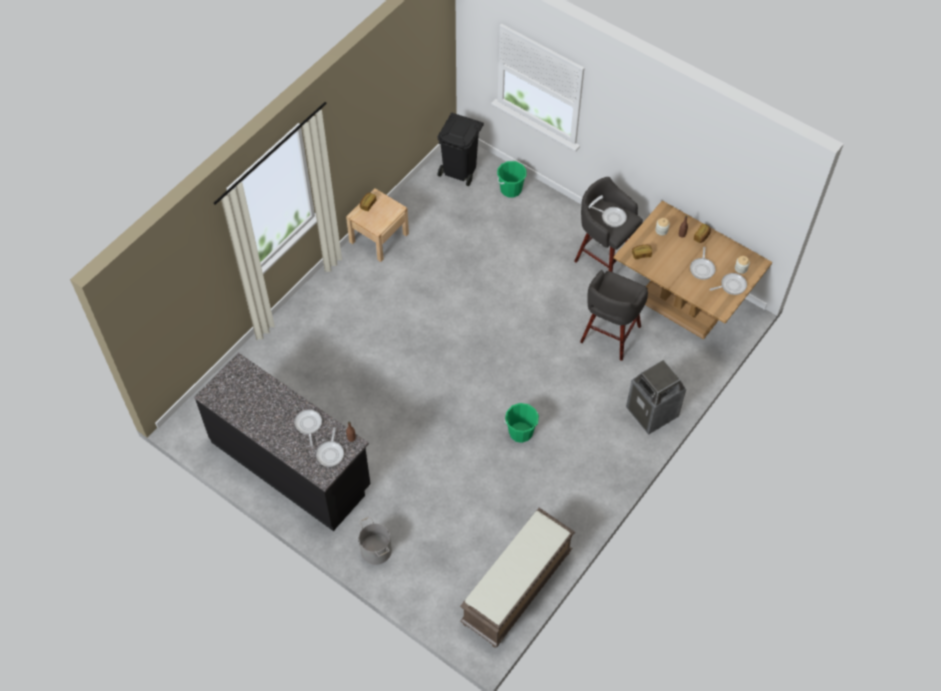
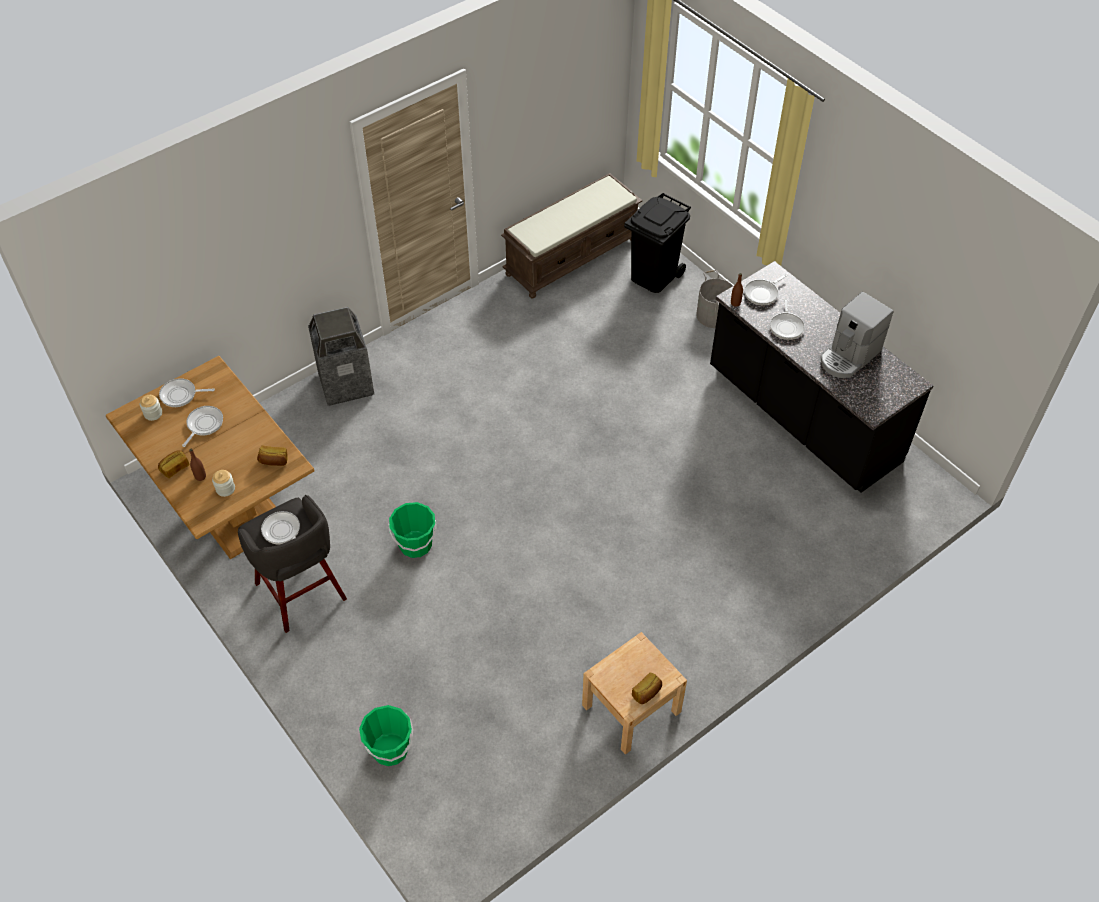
camera: 165 degrees left, 5 degrees down
frying pan [316,427,344,467] -> frying pan turned 150 degrees counterclockwise [744,274,787,305]
black trash can [438,113,484,186] -> black trash can moved to [624,193,691,293]
green bucket [504,403,539,443] -> green bucket moved to [389,502,437,558]
grey stool [580,270,648,361] -> none
none -> coffee machine [820,291,894,378]

